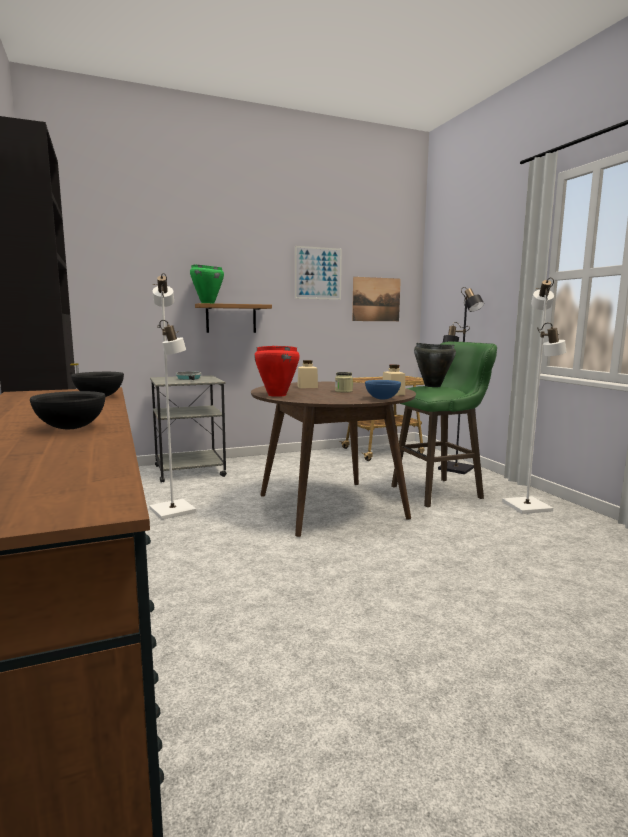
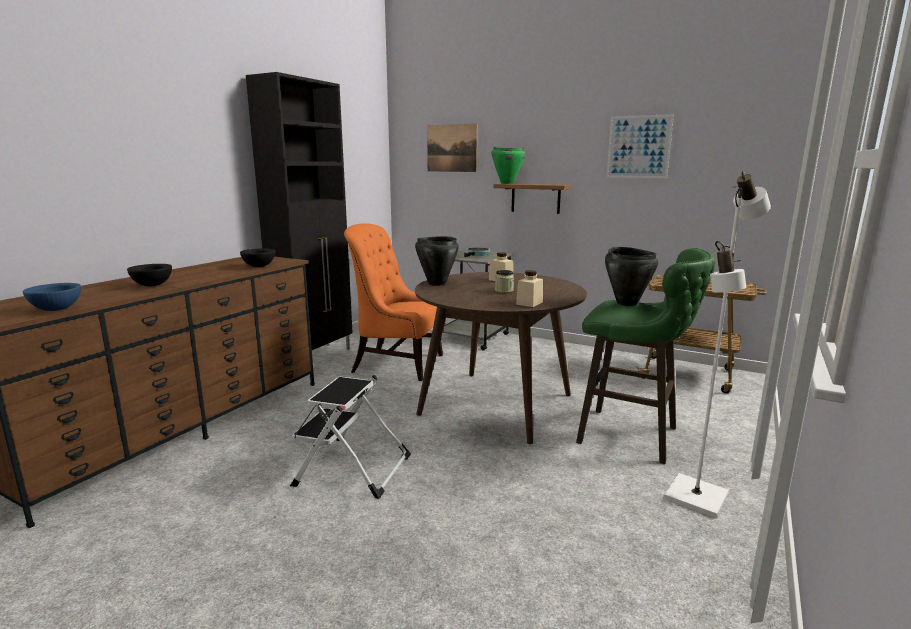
camera: 50 degrees right, 5 degrees up
white floor lamp [149,273,196,520] -> orange chair [344,224,443,381]
red cooking pot [254,346,300,397] -> black cooking pot [415,236,459,286]
picture [352,277,401,321] -> picture moved to [427,124,477,172]
blue bowl [365,380,401,400] -> blue bowl moved to [23,283,81,311]
black floor lamp [438,287,484,474] -> none
none -> step ladder [290,375,411,499]

